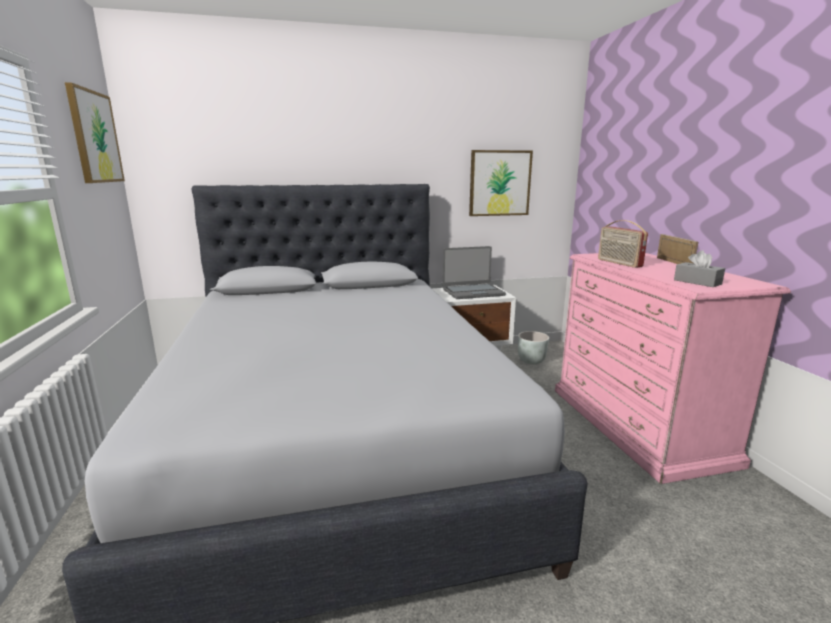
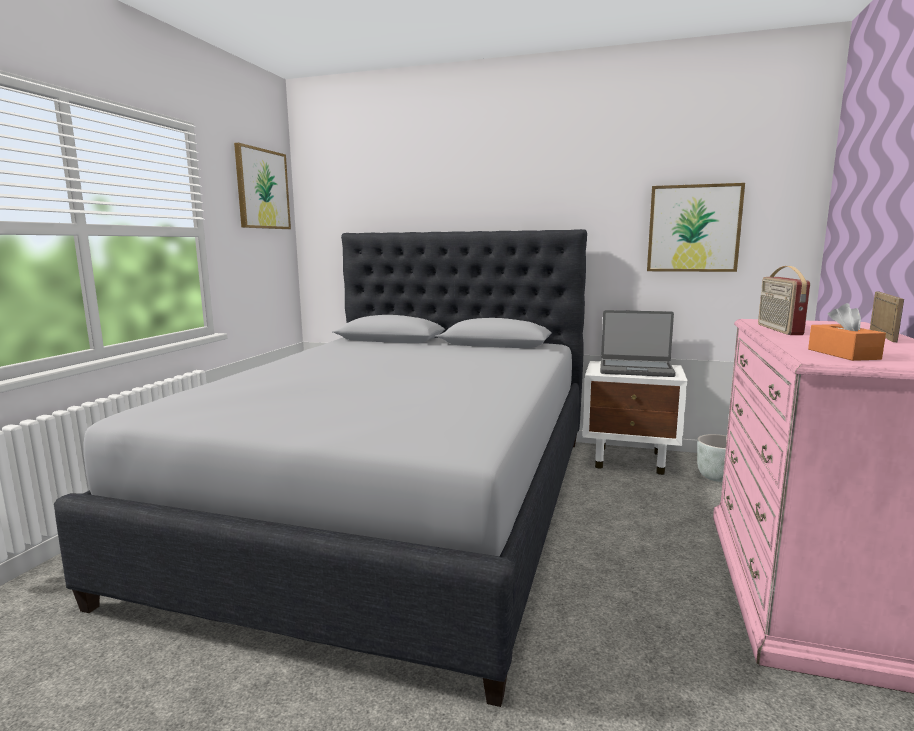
camera: 30 degrees right, 5 degrees down
grey tissue box [674,250,725,287] -> orange tissue box [808,303,886,361]

